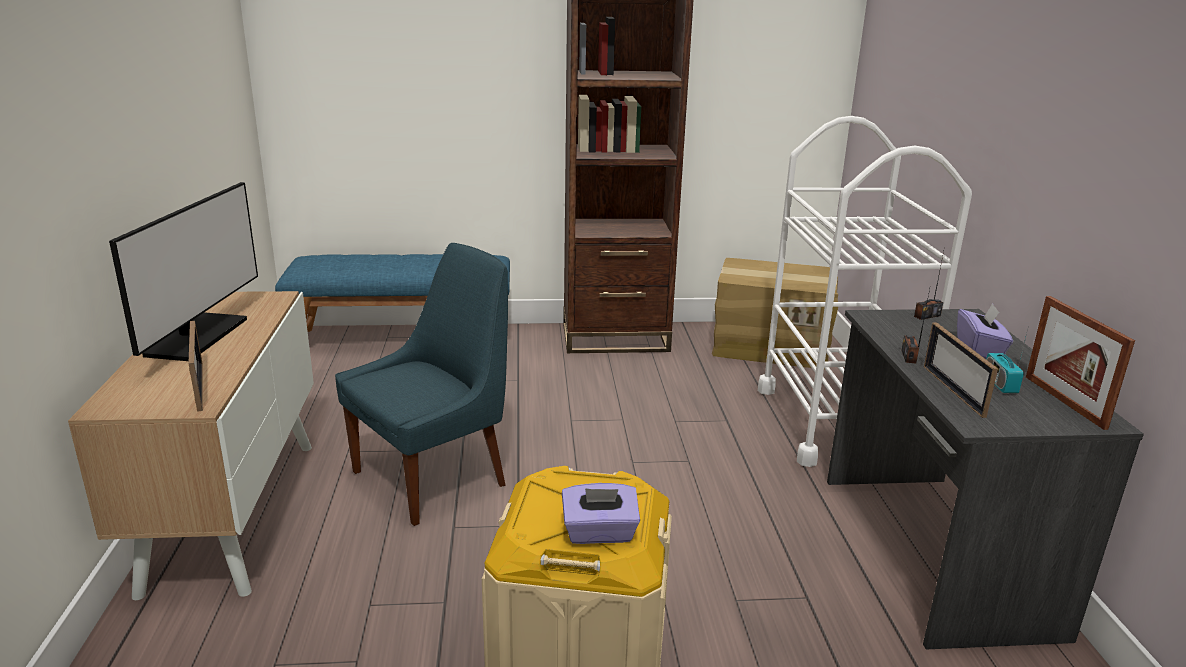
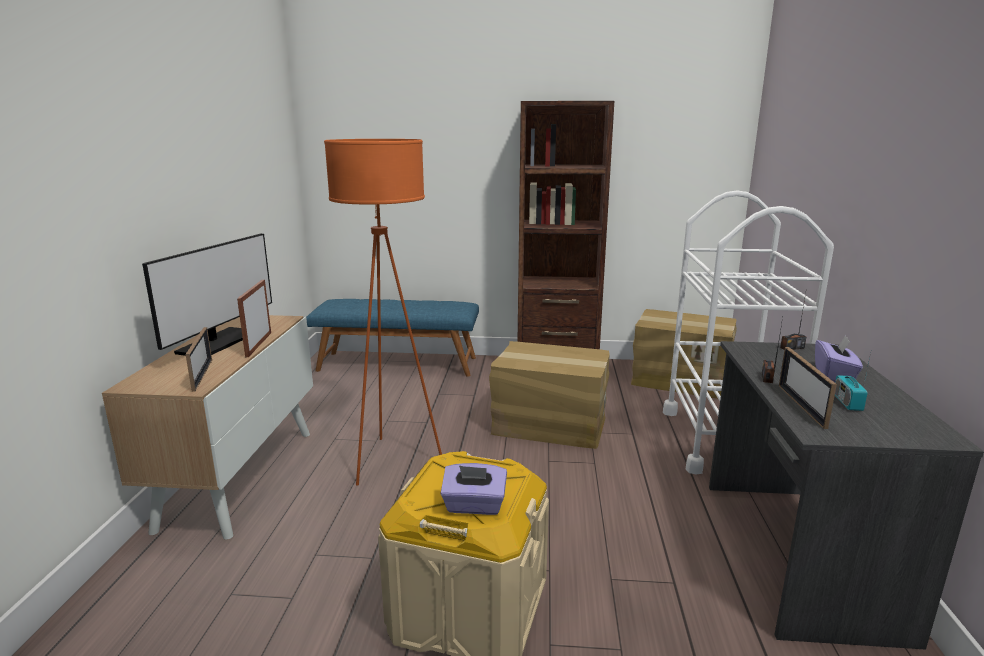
camera: 10 degrees right, 5 degrees down
blue chair [335,243,508,526] -> orange floor lamp [324,139,442,485]
picture frame [1026,296,1135,430] -> picture frame moved to [237,280,271,357]
none -> cardboard box [489,341,610,449]

